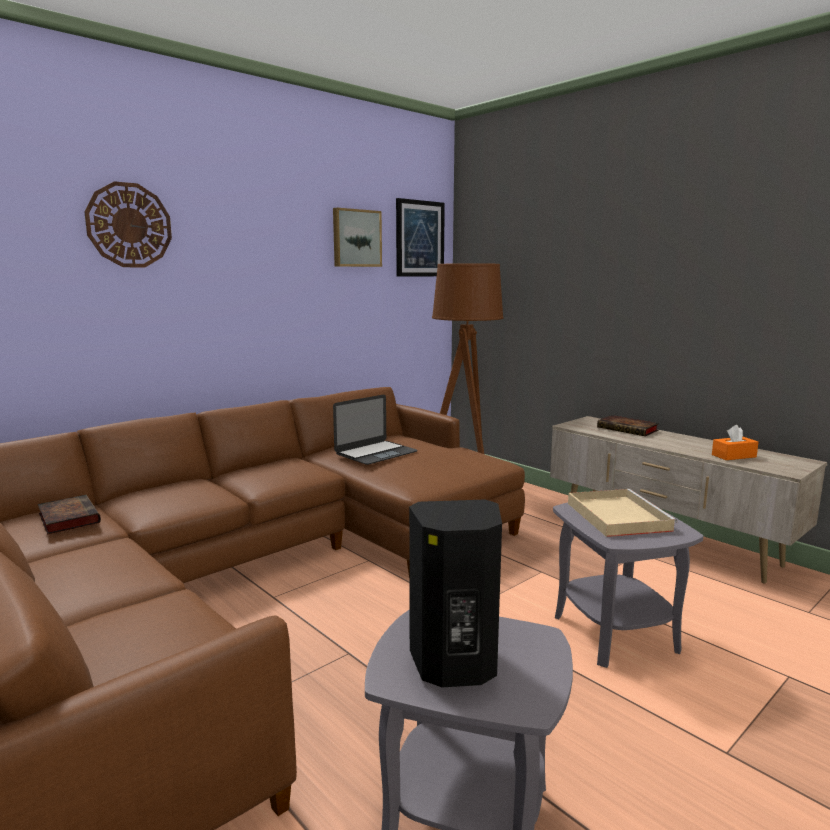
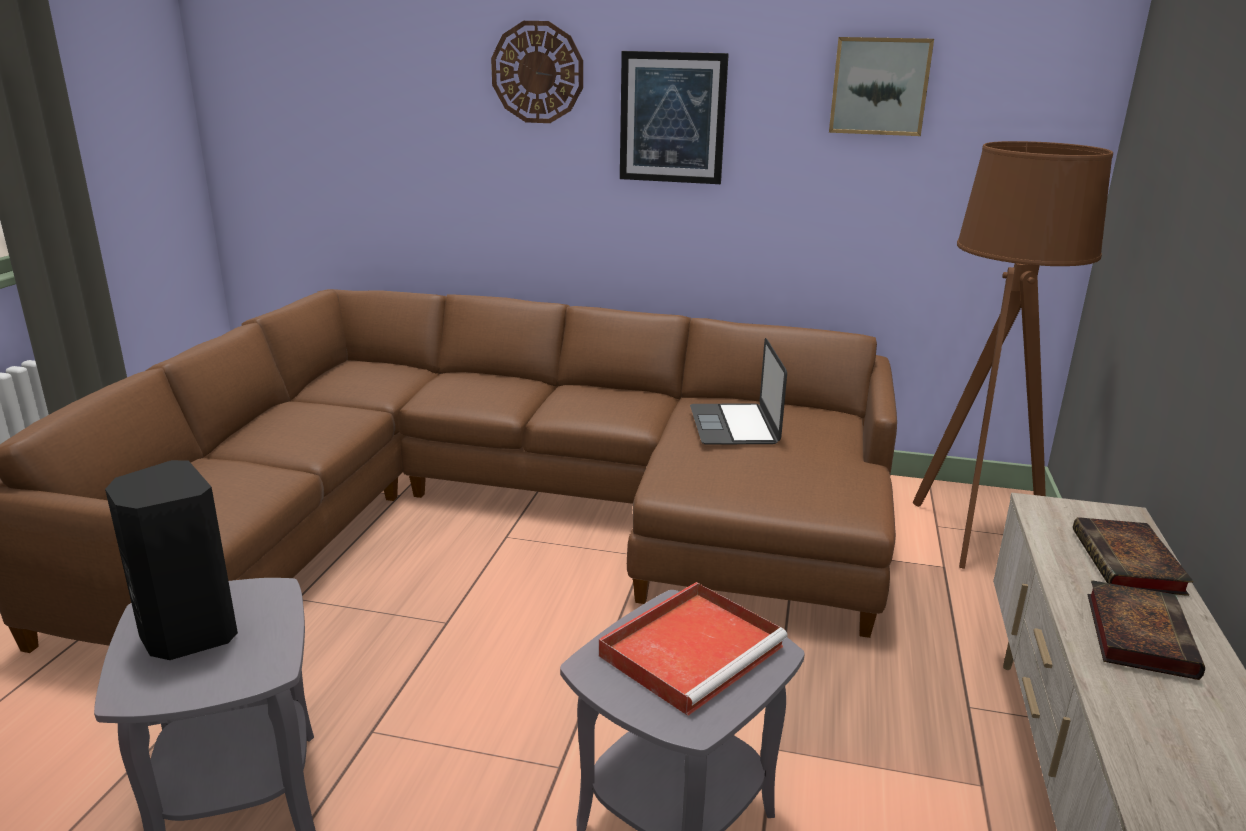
camera: 55 degrees right, 10 degrees up
book [38,495,101,535] -> book moved to [1088,580,1205,680]
laptop [333,395,418,465] -> laptop turned 75 degrees clockwise [690,338,787,445]
picture [396,198,445,277] -> picture moved to [620,51,729,184]
beige tray [568,489,678,537] -> red tray [599,582,788,716]
orange tissue box [712,425,759,460] -> none

